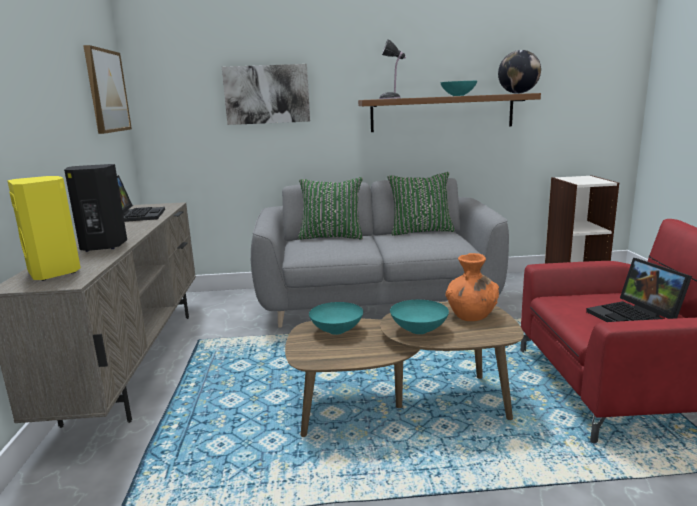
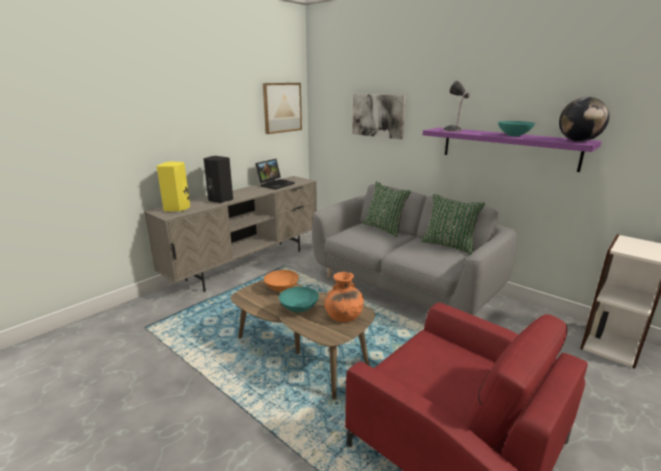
camera: 45 degrees right, 5 degrees up
turquoise bowl [309,302,363,335] -> orange bowl [264,270,299,292]
brown shelf [358,93,541,132] -> purple shelf [423,127,602,172]
laptop [586,258,692,322] -> none

